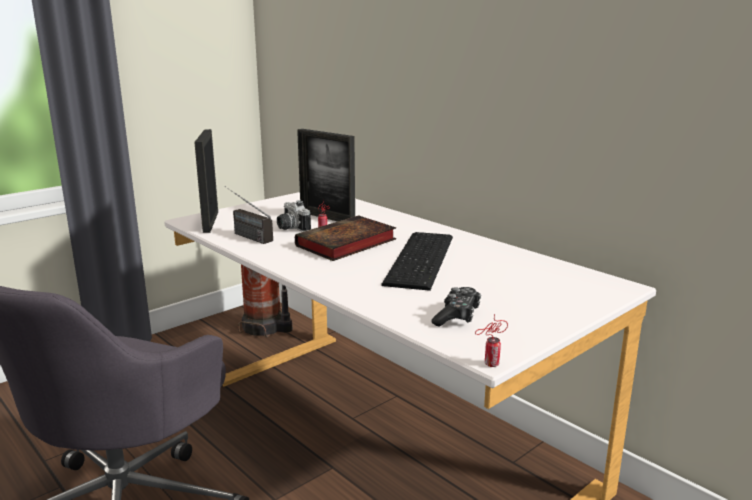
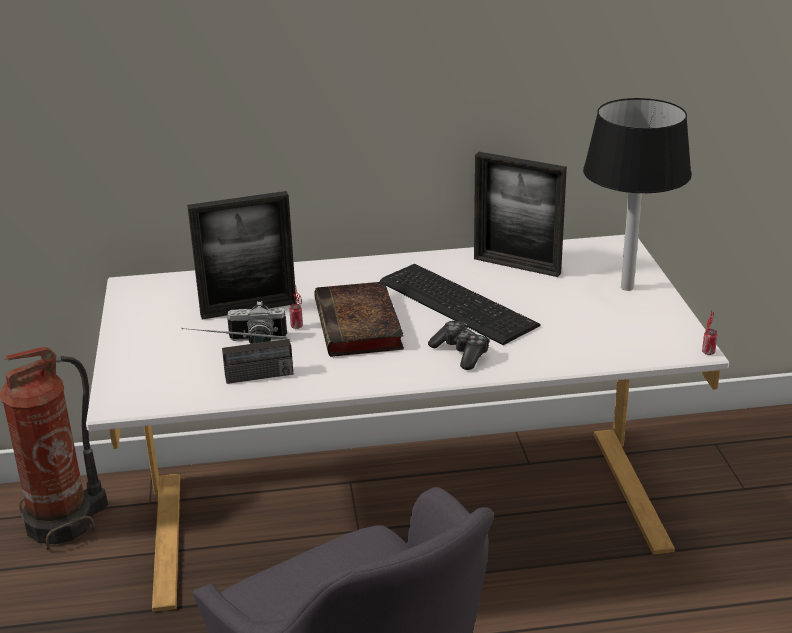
camera: 55 degrees left, 10 degrees up
picture frame [194,129,218,233] -> picture frame moved to [474,152,567,277]
game controller [432,287,481,326] -> game controller moved to [428,321,490,370]
none -> black table lamp [583,98,692,291]

